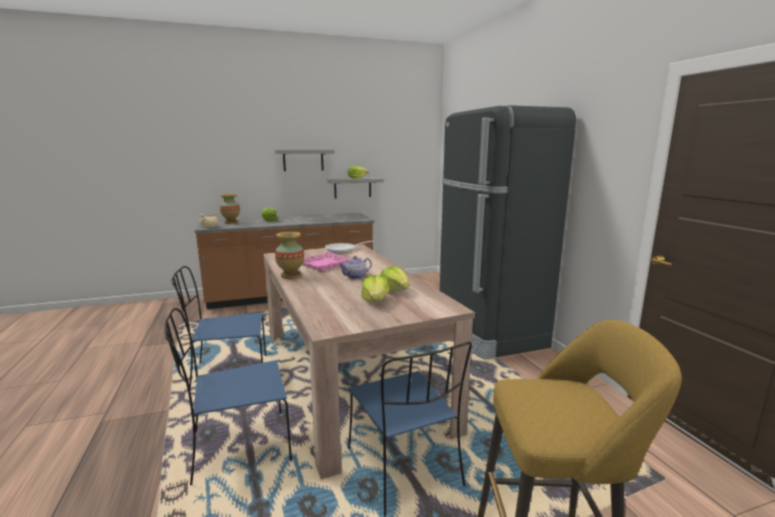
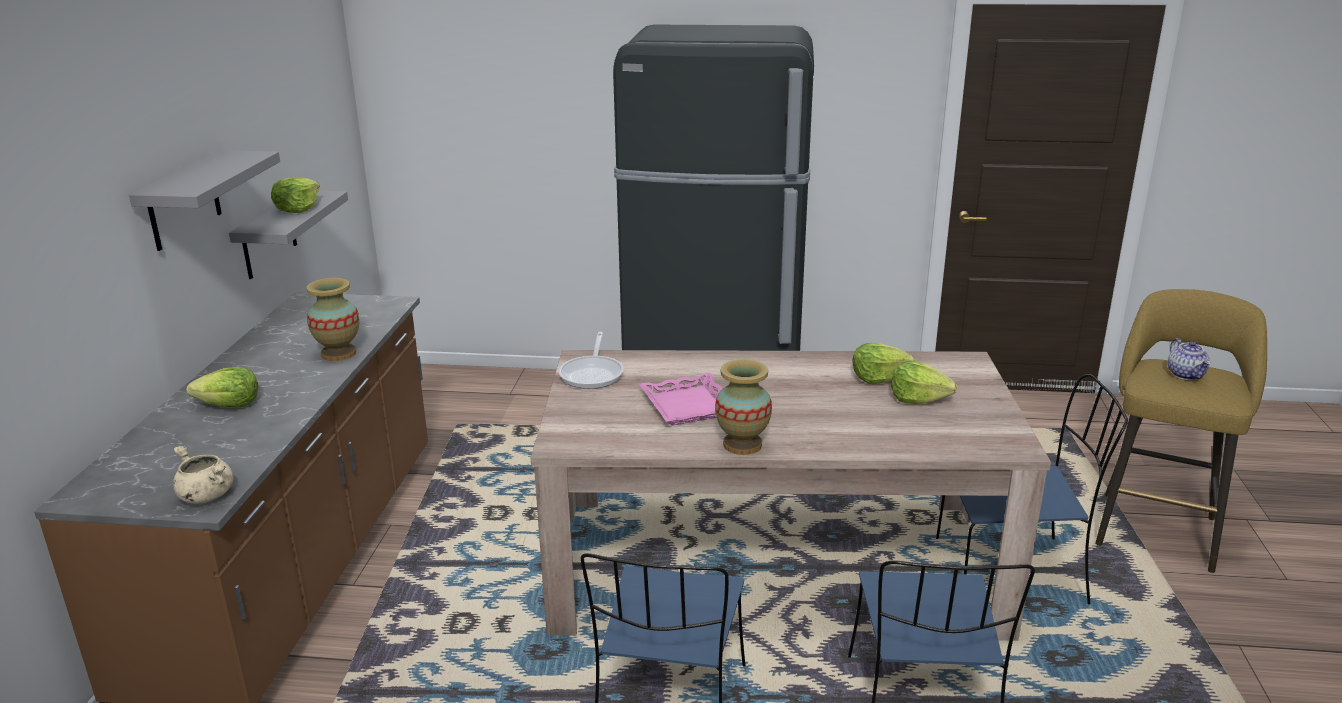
camera: 65 degrees left, 10 degrees up
vase [220,194,240,224] -> vase moved to [306,278,359,361]
teapot [339,256,372,279] -> teapot moved to [1168,338,1211,380]

